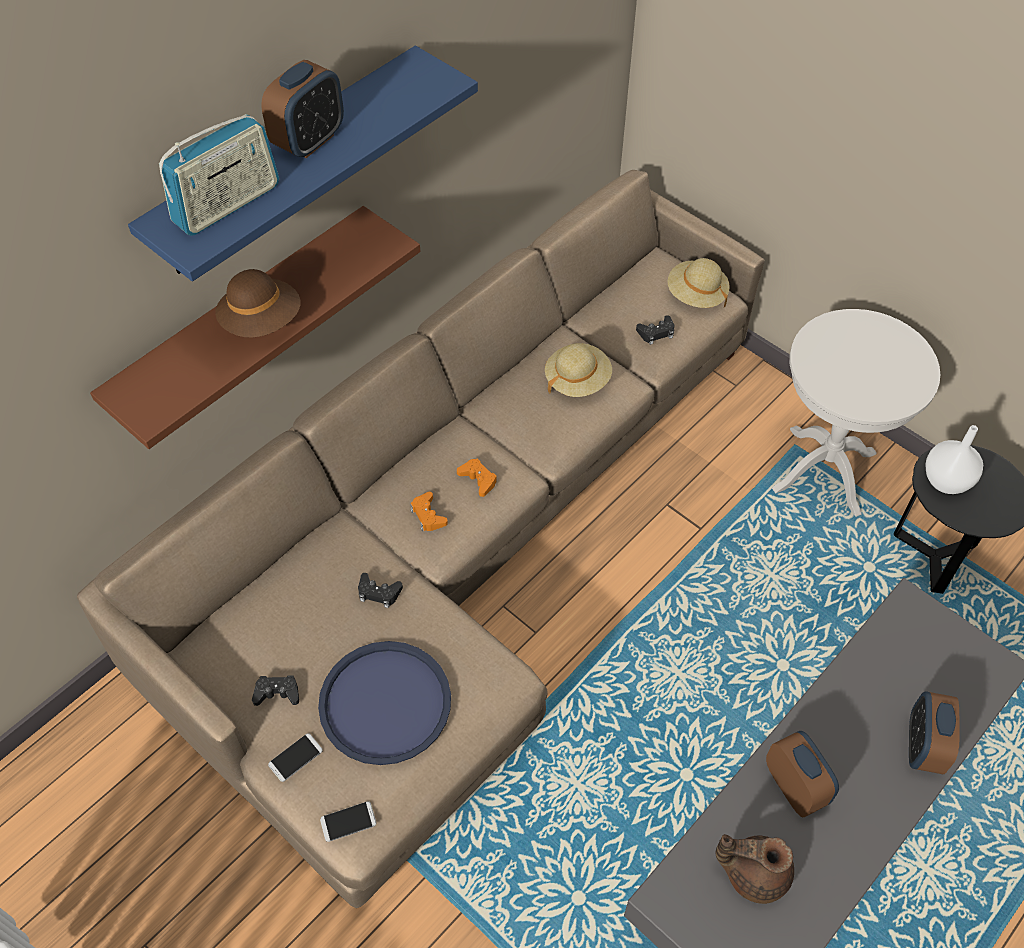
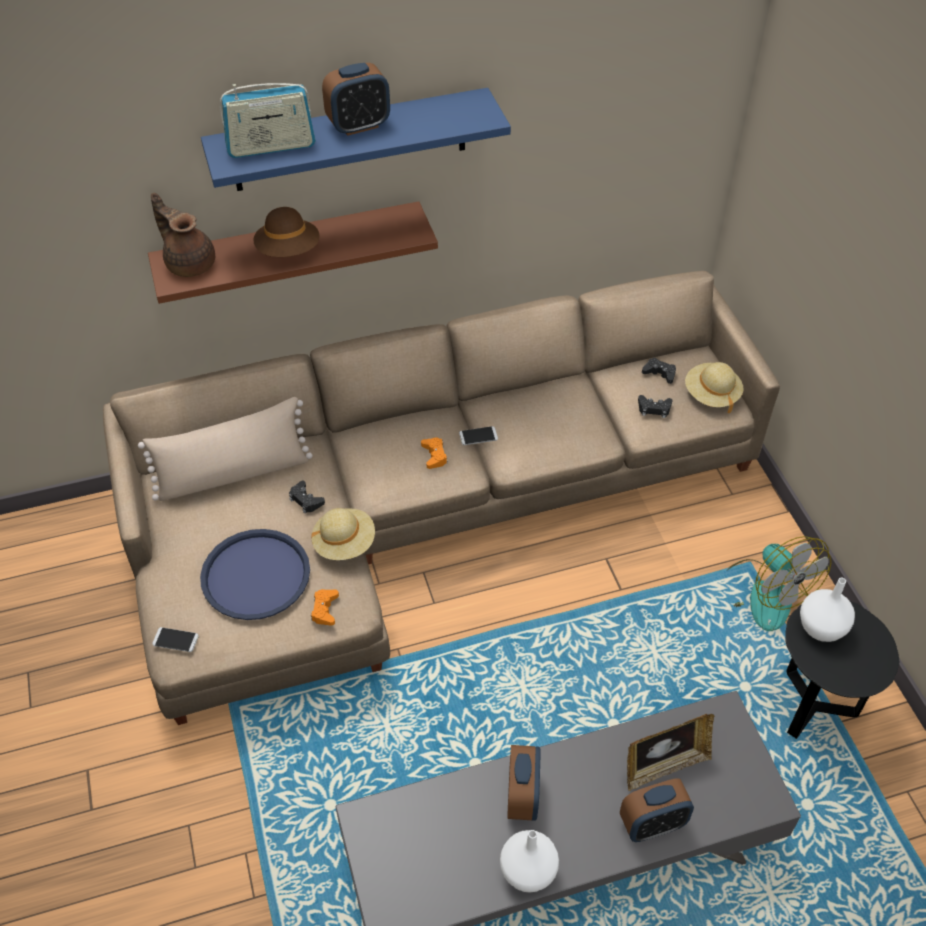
camera: 30 degrees right, 5 degrees down
black game controller [252,675,299,706] -> black game controller moved to [642,358,676,384]
phone [268,733,323,782] -> phone moved to [459,426,498,445]
orange game controller [411,492,448,531] -> orange game controller moved to [311,589,339,626]
beige hat [545,343,612,397] -> beige hat moved to [311,508,375,560]
brown teapot [716,834,794,904] -> brown teapot moved to [151,193,215,277]
white side table [772,309,940,517] -> fan [726,536,831,631]
alarm clock [909,691,960,774] -> alarm clock turned 150 degrees counterclockwise [620,779,694,842]
none -> beige pillow [138,397,313,501]
none -> white vase [500,830,559,893]
none -> picture frame [627,714,714,791]

